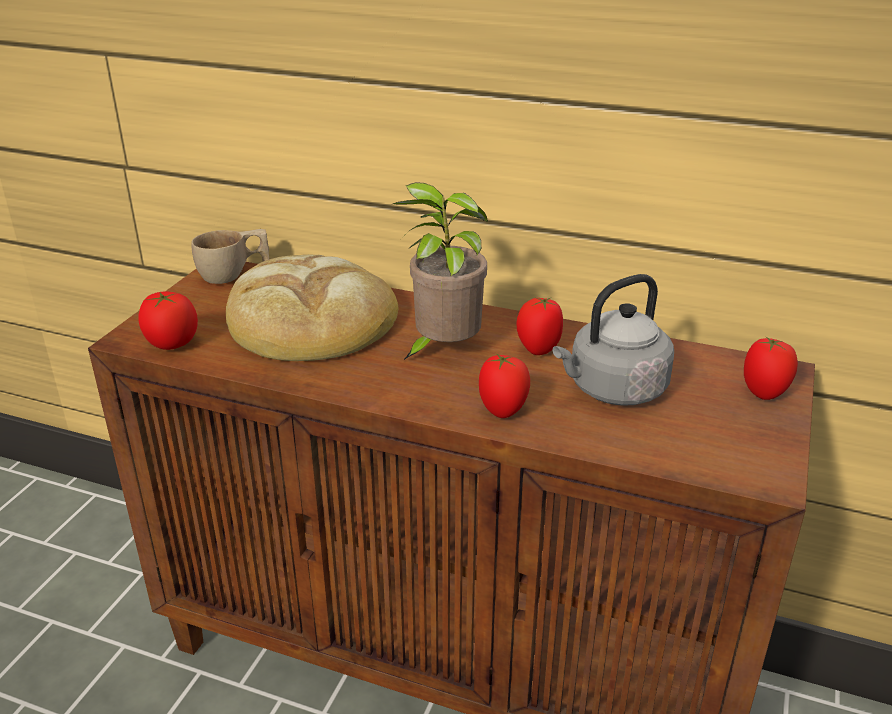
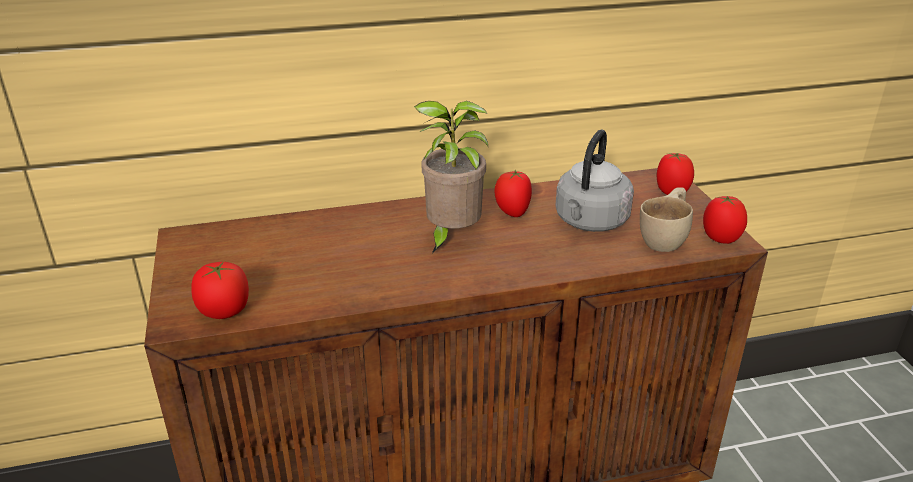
camera: 35 degrees left, 0 degrees up
beige cup [191,229,269,284] -> beige cup moved to [640,187,693,252]
bread [226,254,399,361] -> none
tomato [479,353,530,418] -> tomato moved to [703,196,747,244]

